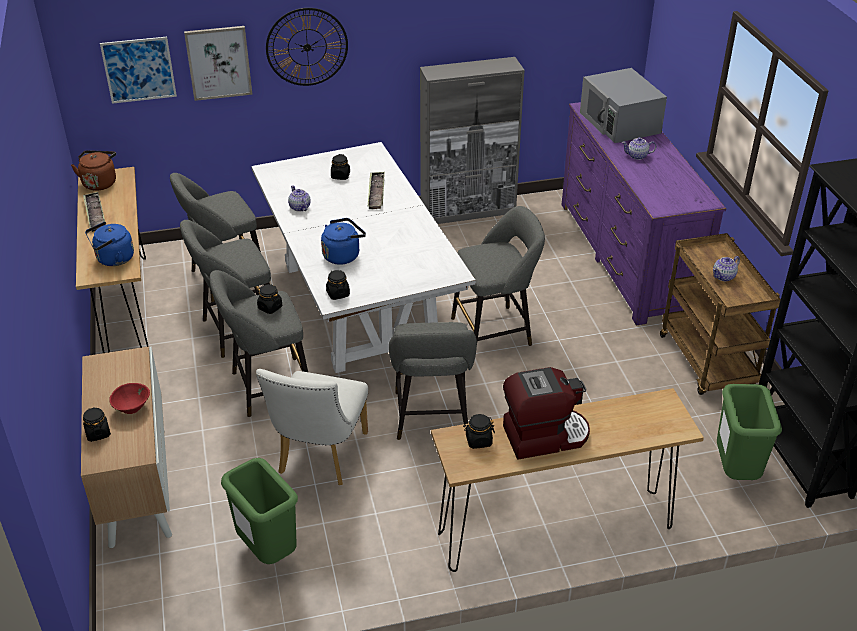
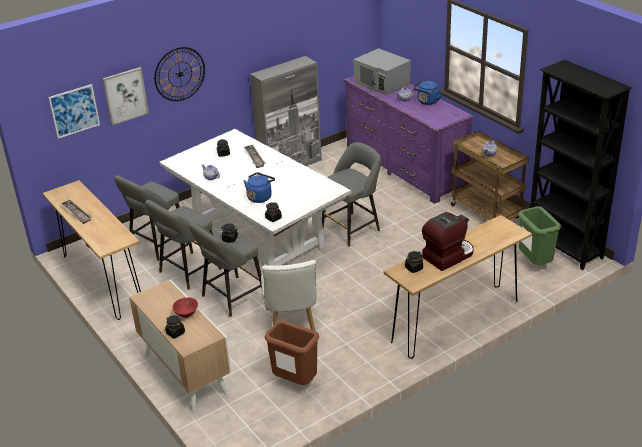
camera: 20 degrees left, 5 degrees down
brown kettle [71,150,116,191] -> none
blue kettle [85,222,134,266] -> blue kettle moved to [414,81,442,105]
green trash can [221,458,298,564] -> brown trash can [265,320,319,385]
grey stool [389,322,477,440] -> none

